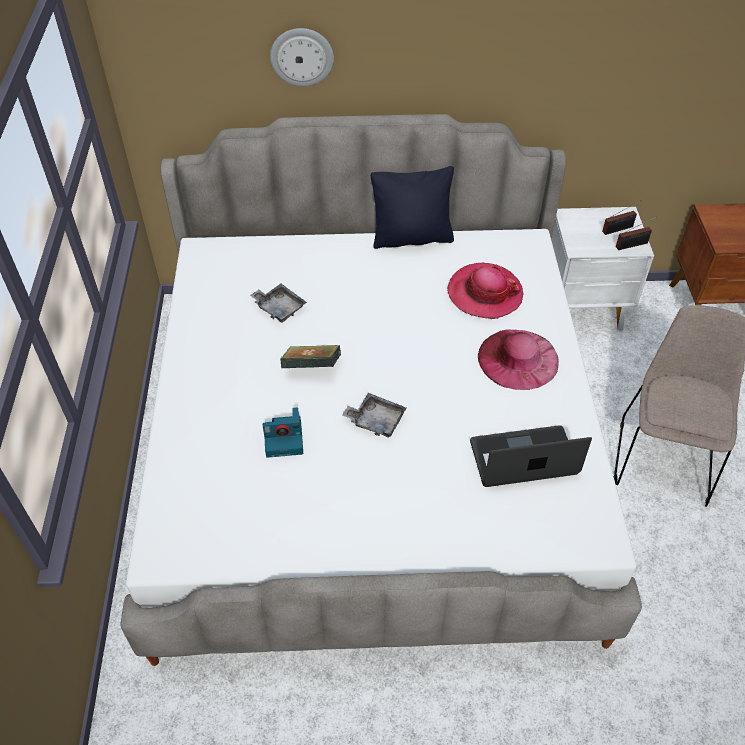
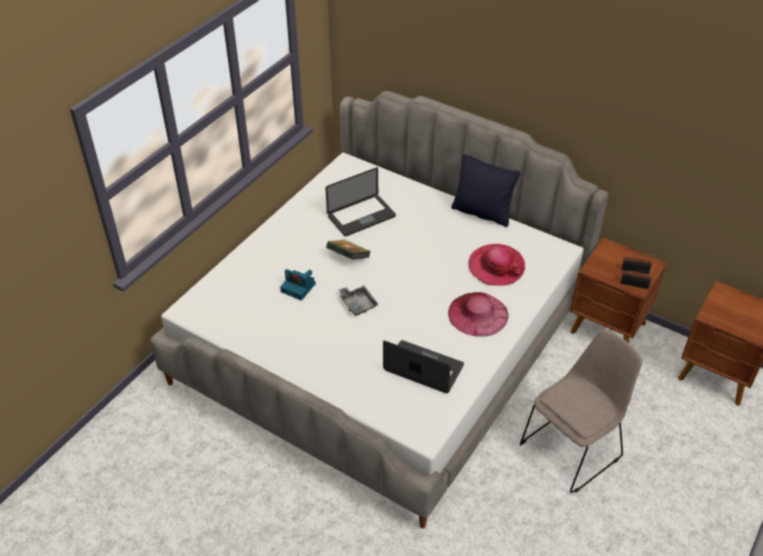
camera: 35 degrees right, 5 degrees down
grey tray [250,284,307,323] -> laptop [325,167,396,236]
wall clock [270,28,334,86] -> none
white nightstand [551,207,654,331] -> brown nightstand [570,238,667,343]

